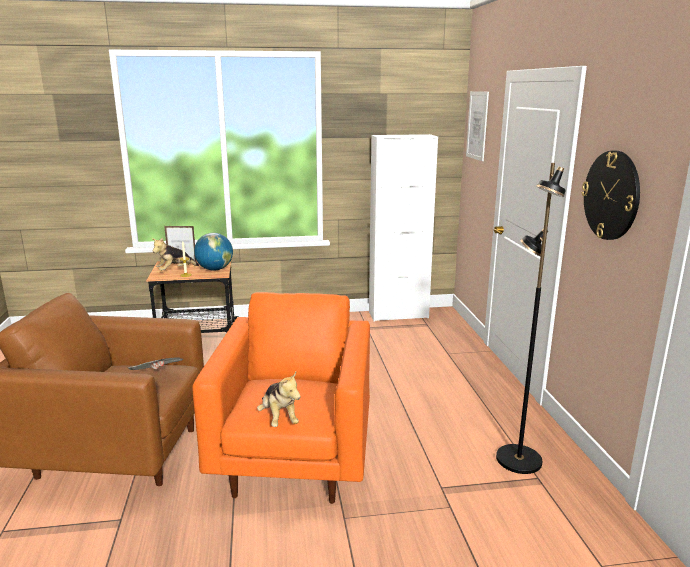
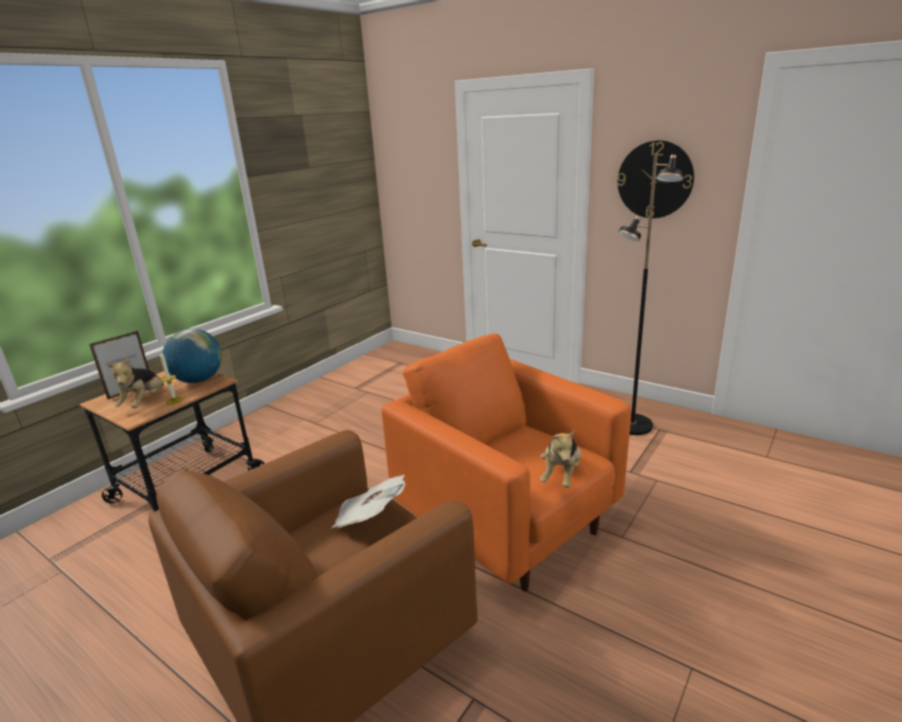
camera: 45 degrees left, 5 degrees up
plush toy [257,372,301,427] -> plush toy turned 90 degrees clockwise [540,430,581,488]
white cabinet [369,134,438,321] -> none
picture [466,91,489,161] -> none

